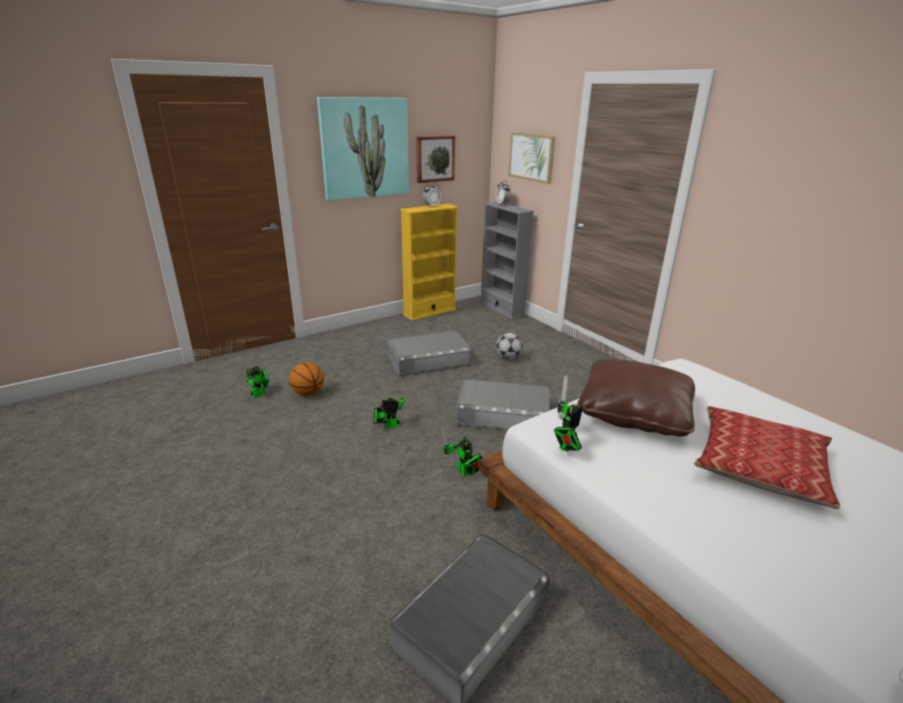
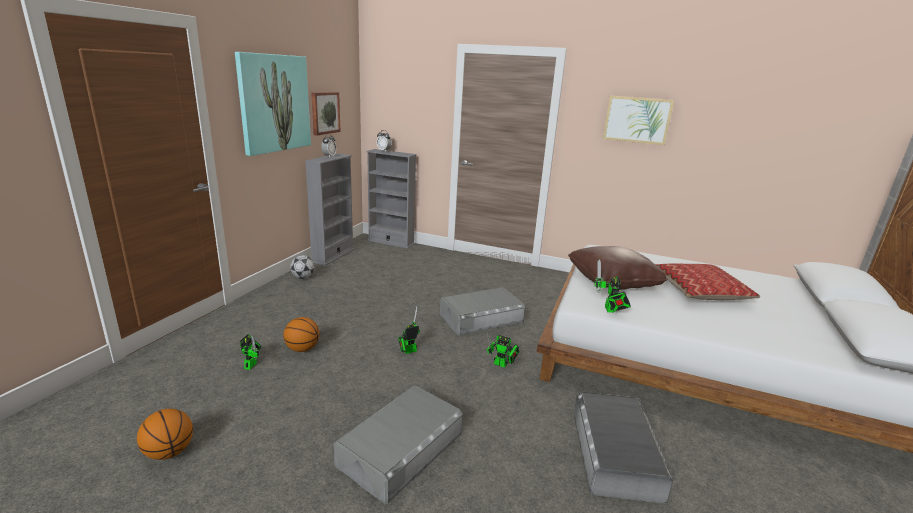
camera: 35 degrees left, 5 degrees down
grey storage box [387,331,471,377] -> grey storage box moved to [333,386,463,504]
yellow bookcase [400,204,458,321] -> grey bookcase [305,153,354,266]
football [496,333,523,360] -> football moved to [290,255,315,279]
picture [509,132,556,184] -> picture moved to [603,96,674,145]
none -> basketball [137,409,193,460]

